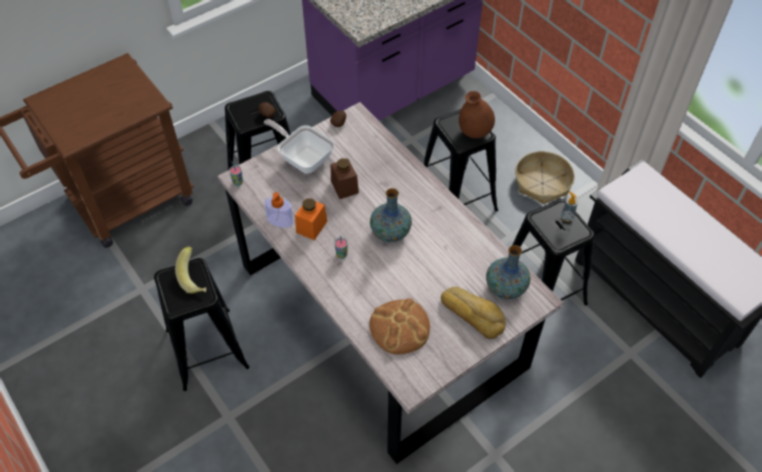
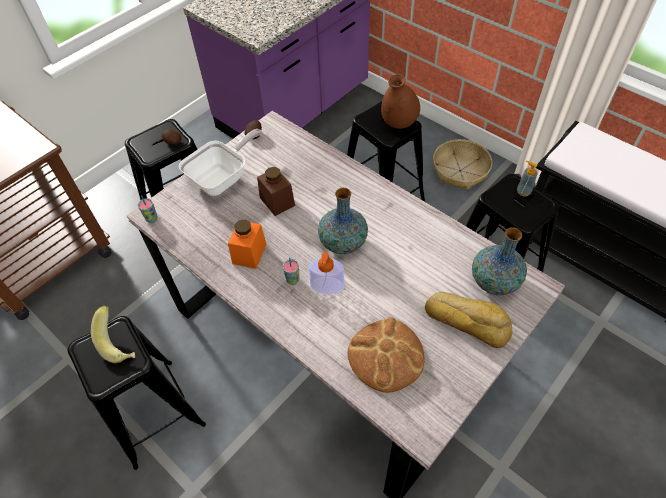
camera: 10 degrees left, 0 degrees up
frying pan [264,119,335,174] -> frying pan turned 105 degrees clockwise [179,129,262,196]
soap dispenser [265,192,293,228] -> soap dispenser moved to [308,252,344,294]

